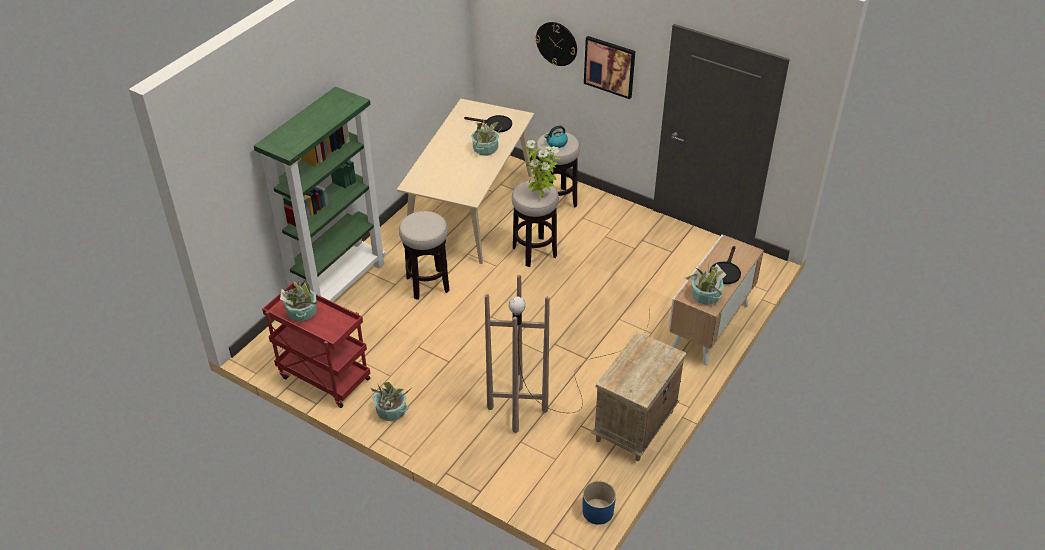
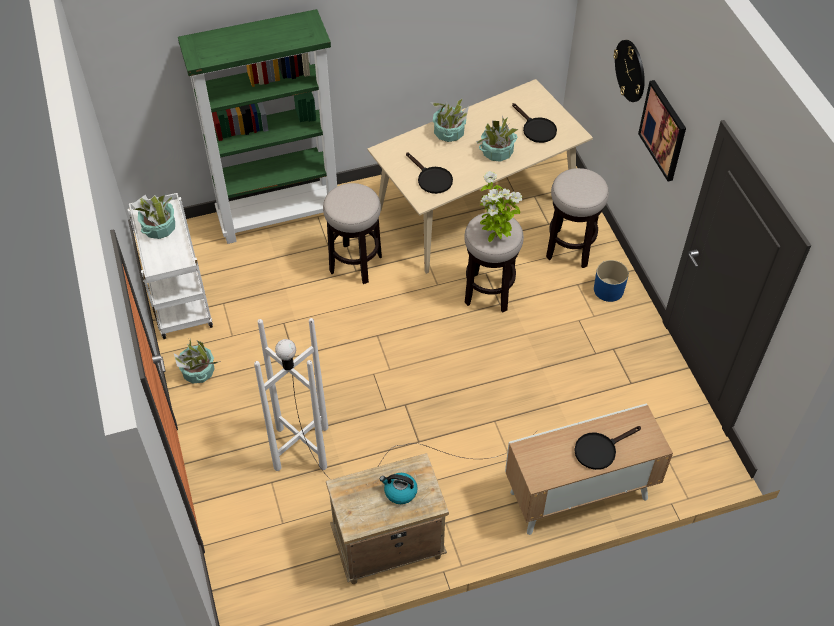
camera: 40 degrees right, 10 degrees up
red cart [262,283,370,408] -> white cart [128,193,213,339]
brown floor lamp [485,275,650,433] -> white floor lamp [254,318,538,480]
kettle [544,126,568,148] -> kettle moved to [380,473,418,504]
blue planter [582,481,616,525] -> blue planter moved to [594,260,629,302]
potted plant [684,262,726,305] -> potted plant moved to [431,98,469,142]
none -> black frying pan [406,153,453,194]

